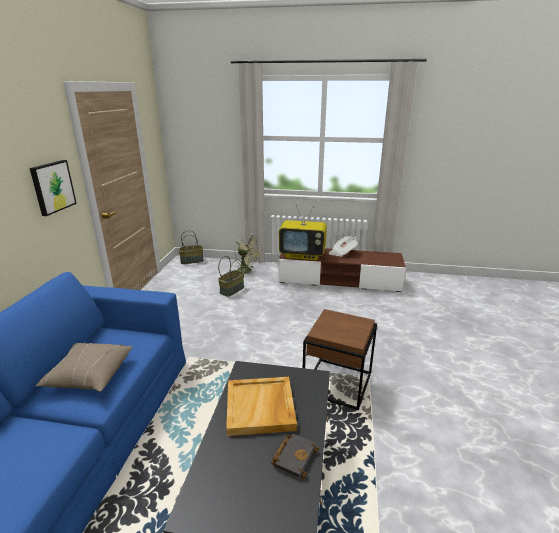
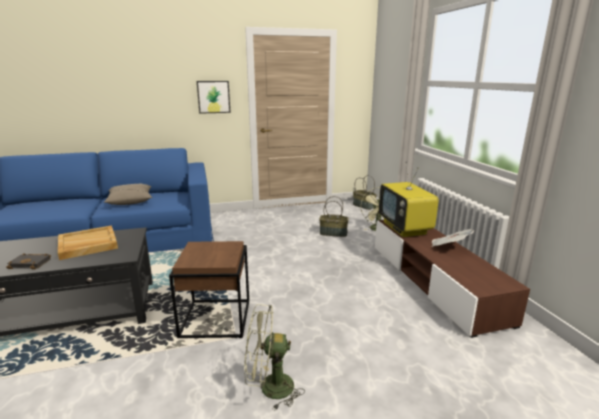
camera: 65 degrees right, 5 degrees down
none -> green fan [244,304,305,411]

